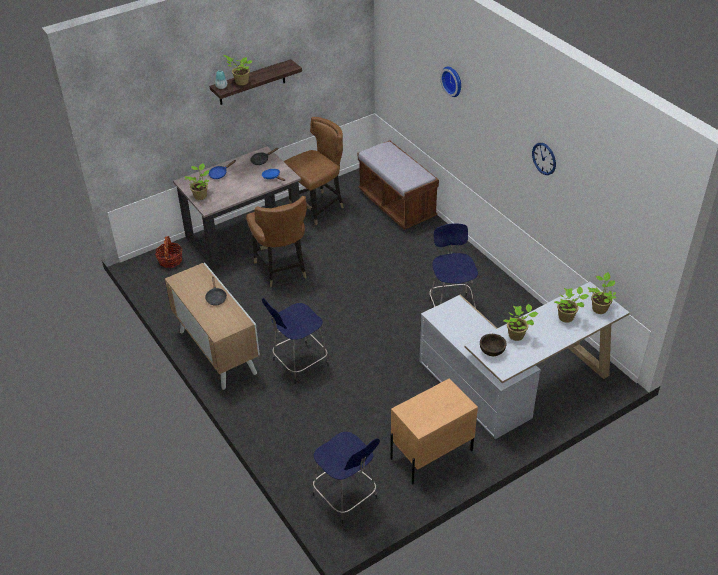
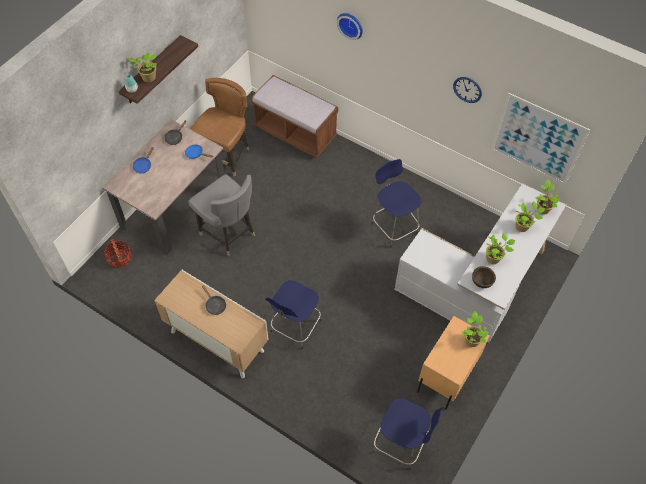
camera: 25 degrees left, 15 degrees up
potted plant [184,163,209,200] -> potted plant moved to [462,311,488,347]
brown chair [246,196,307,287] -> grey chair [188,174,255,256]
none -> picture [491,93,590,185]

